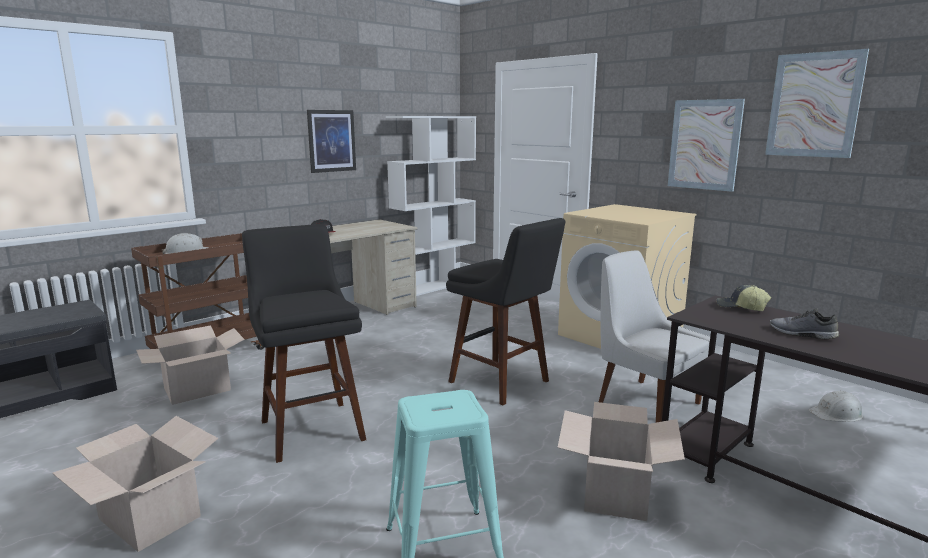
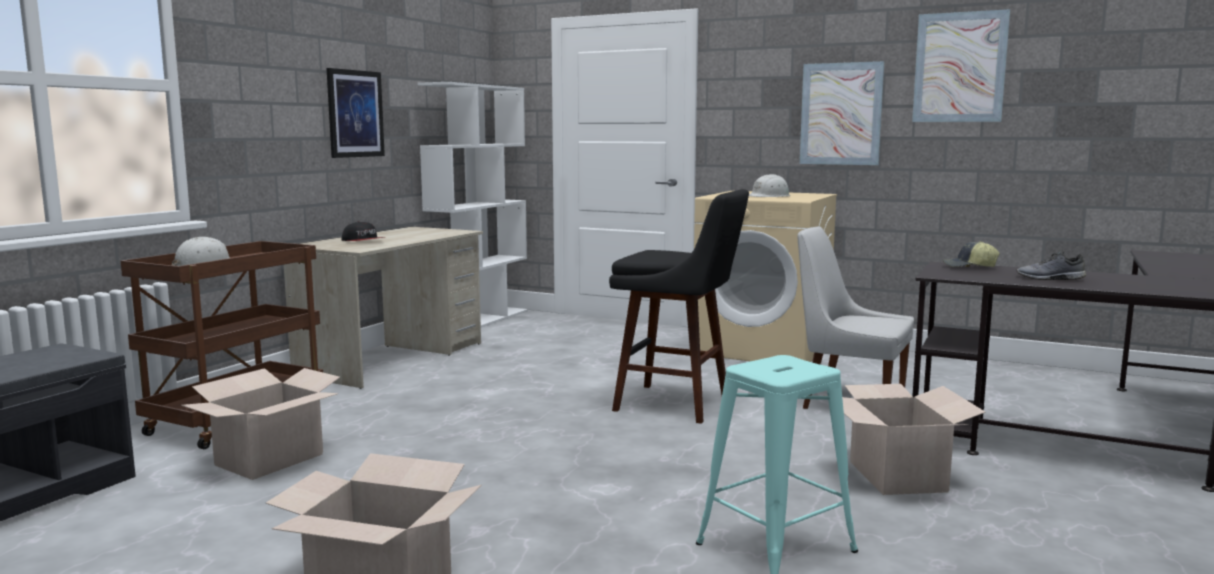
camera: 20 degrees left, 5 degrees down
black stool [242,224,366,463] -> none
white hard hat [809,391,863,422] -> white hard hat moved to [749,174,790,197]

